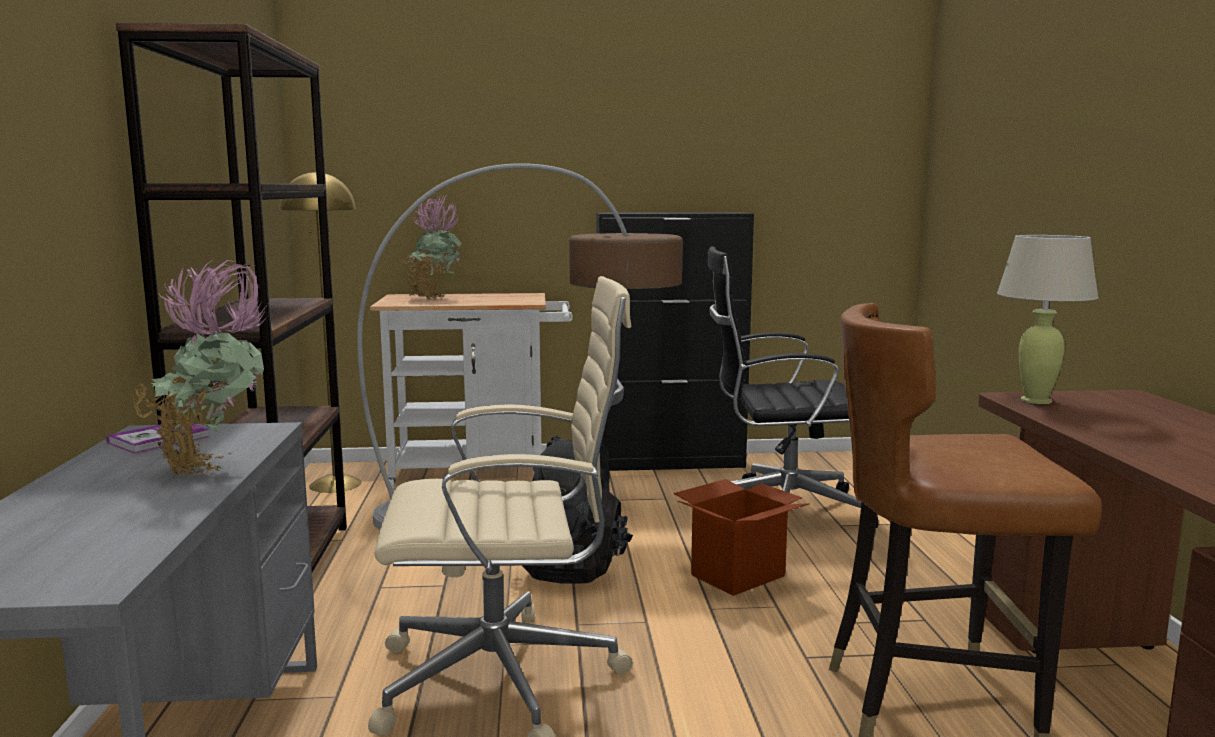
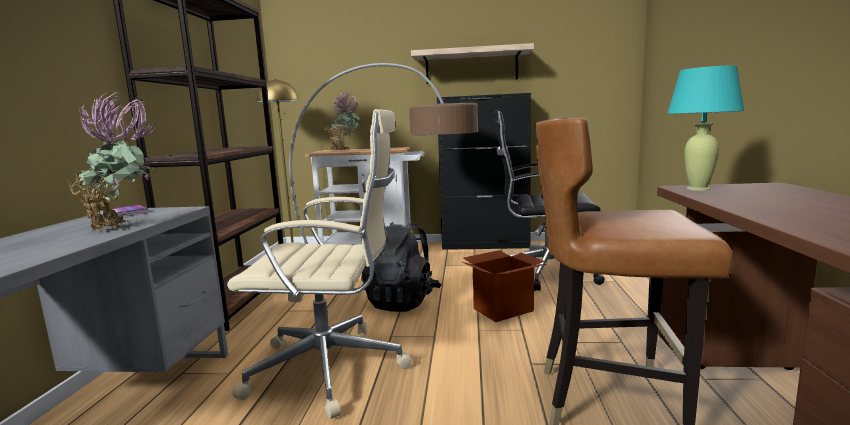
camera: 10 degrees right, 0 degrees up
beige table lamp [997,235,1099,404] -> turquoise table lamp [667,66,744,191]
none -> shelf [411,43,534,84]

